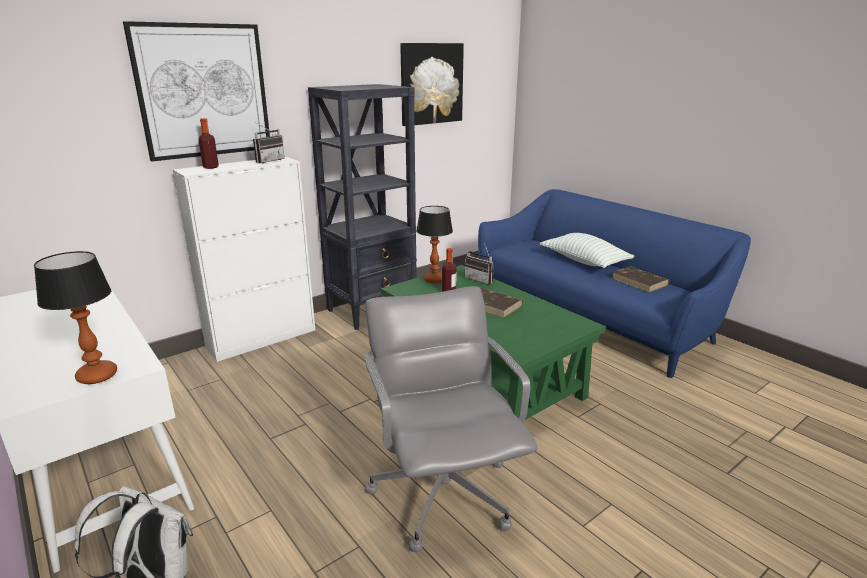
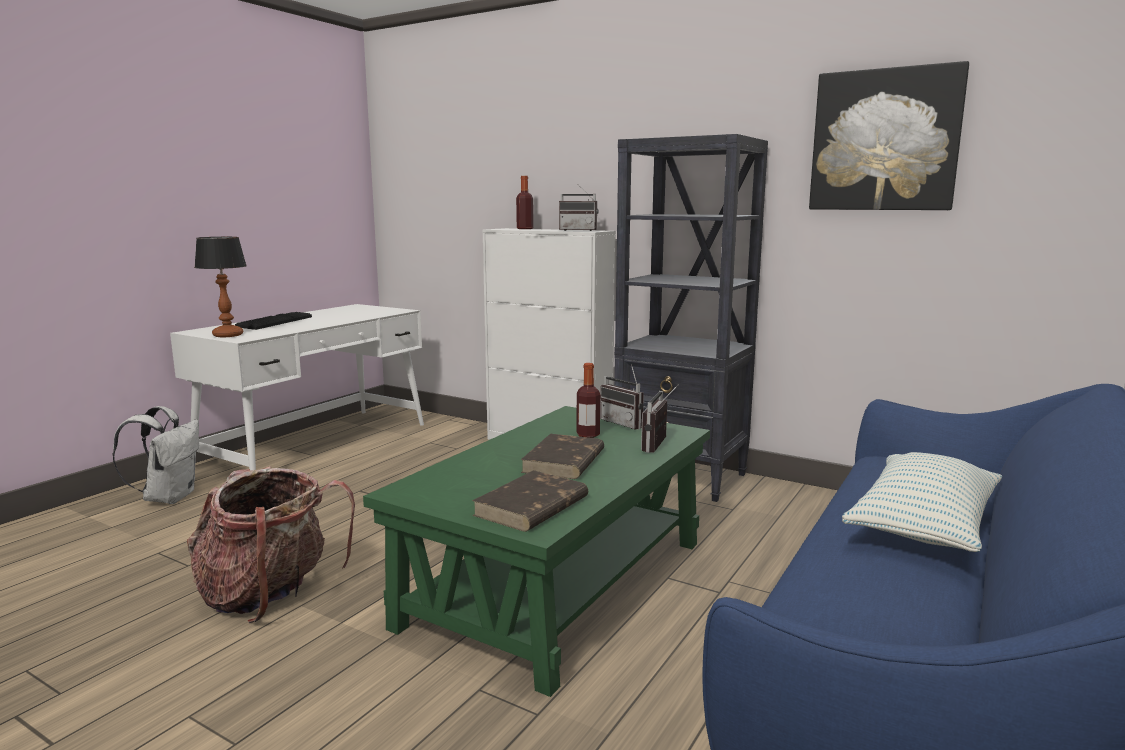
camera: 70 degrees right, 10 degrees down
picture [123,21,270,161] -> none
grey office chair [365,286,538,552] -> backpack [187,466,355,623]
table lamp [416,206,453,283] -> radio [600,364,644,430]
brown book [612,266,669,293] -> brown book moved to [472,470,588,532]
none -> keyboard [235,312,312,330]

